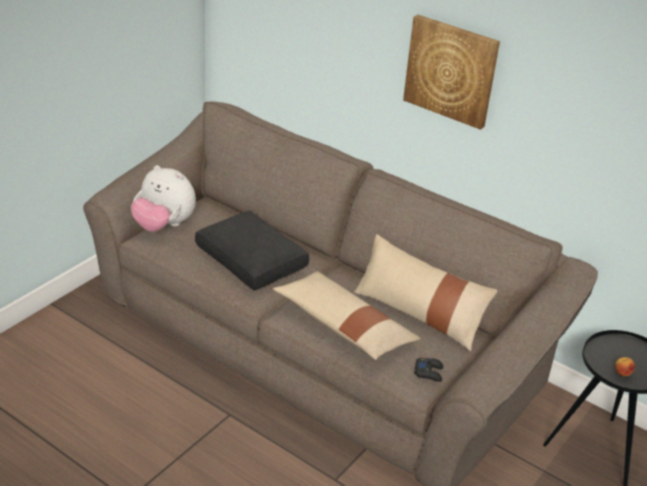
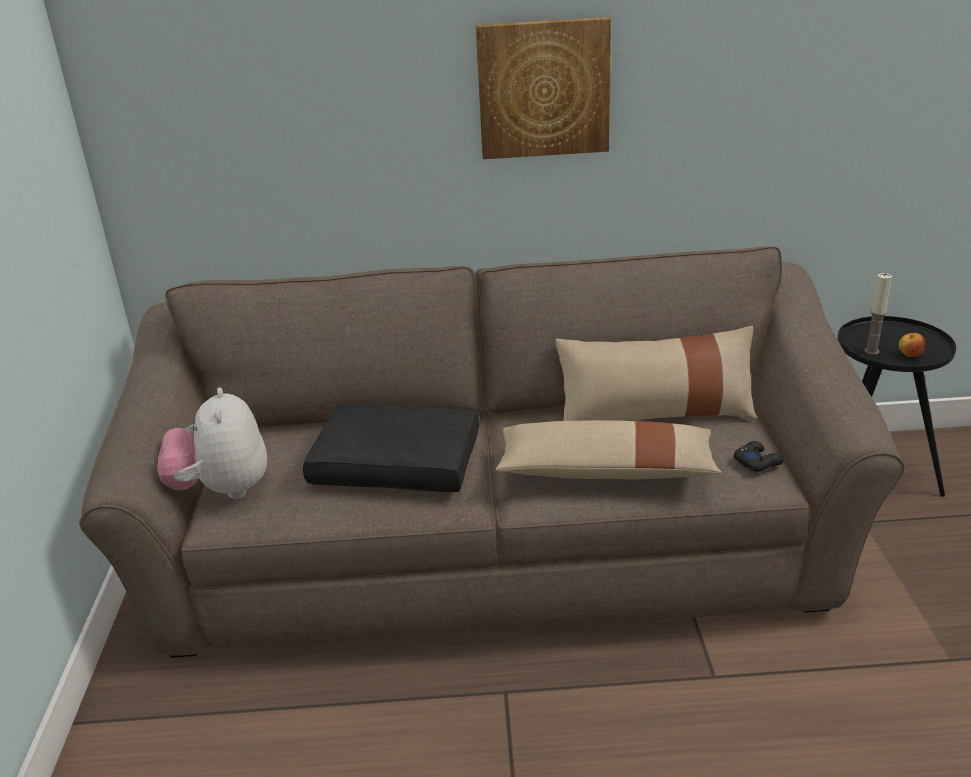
camera: 35 degrees left, 5 degrees down
plush toy [131,165,196,232] -> plush toy turned 90 degrees clockwise [158,387,267,499]
none -> candle [864,273,892,355]

